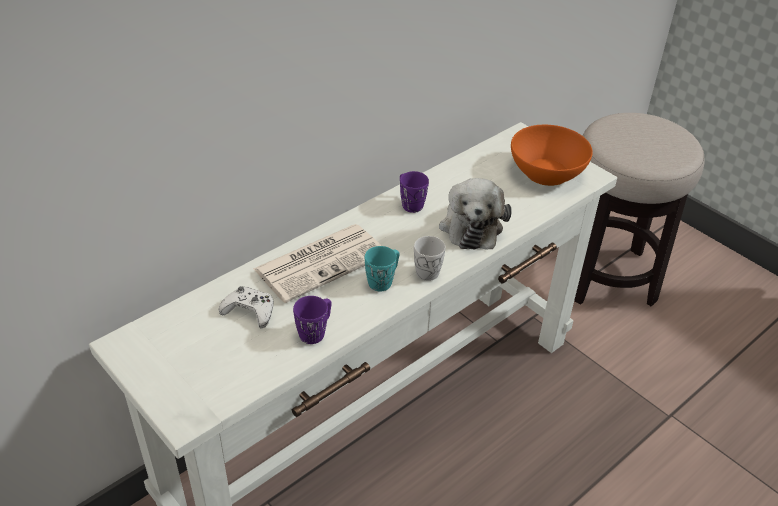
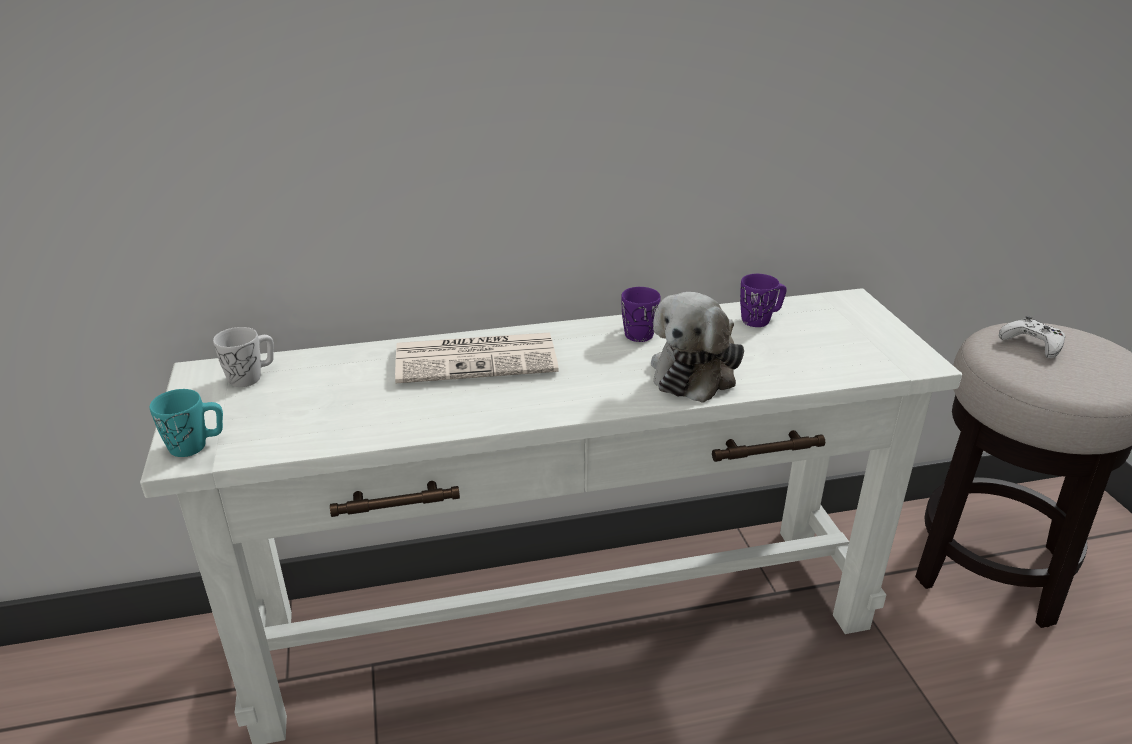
camera: 30 degrees right, 10 degrees down
white game controller [219,286,274,329] -> white game controller moved to [999,316,1065,359]
purple mug [293,296,332,344] -> purple mug moved to [740,274,787,327]
turquoise mug [365,246,399,292] -> turquoise mug moved to [150,389,223,457]
white mug [414,236,446,281] -> white mug moved to [213,327,274,387]
orange bowl [511,125,593,186] -> none

